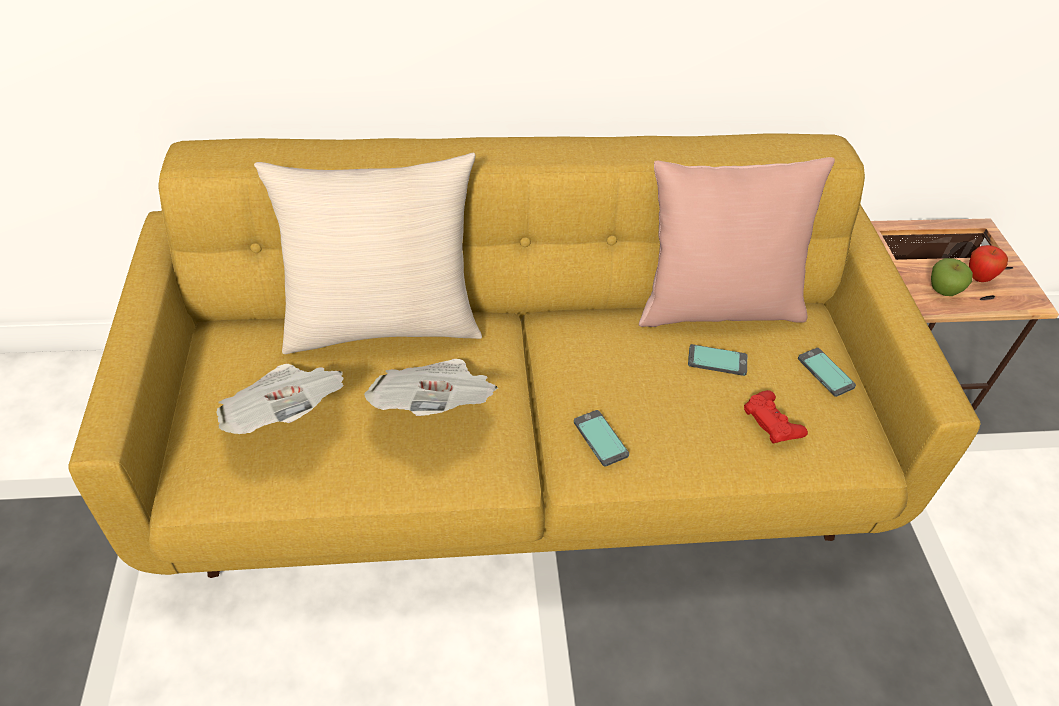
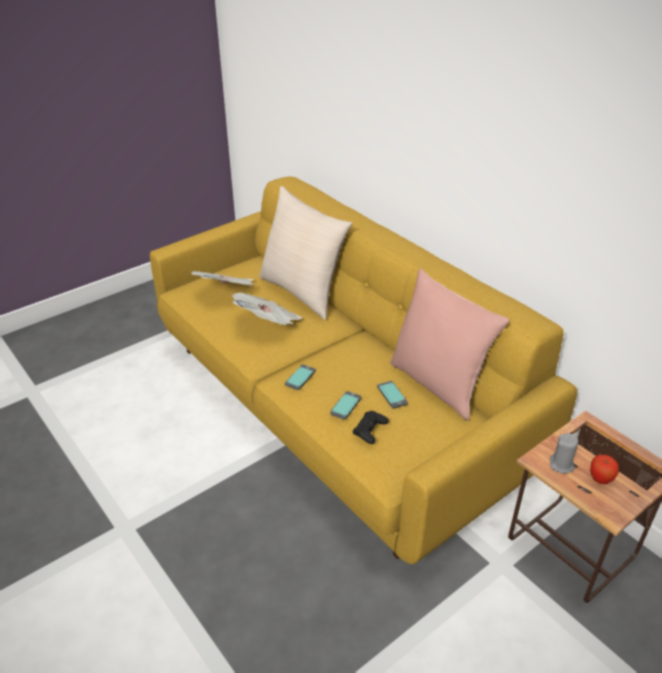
camera: 60 degrees right, 10 degrees down
red game controller [744,390,808,444] -> black game controller [352,411,389,444]
phone [798,348,856,397] -> phone moved to [330,391,361,420]
apple [931,258,973,296] -> grey candle [549,433,579,474]

